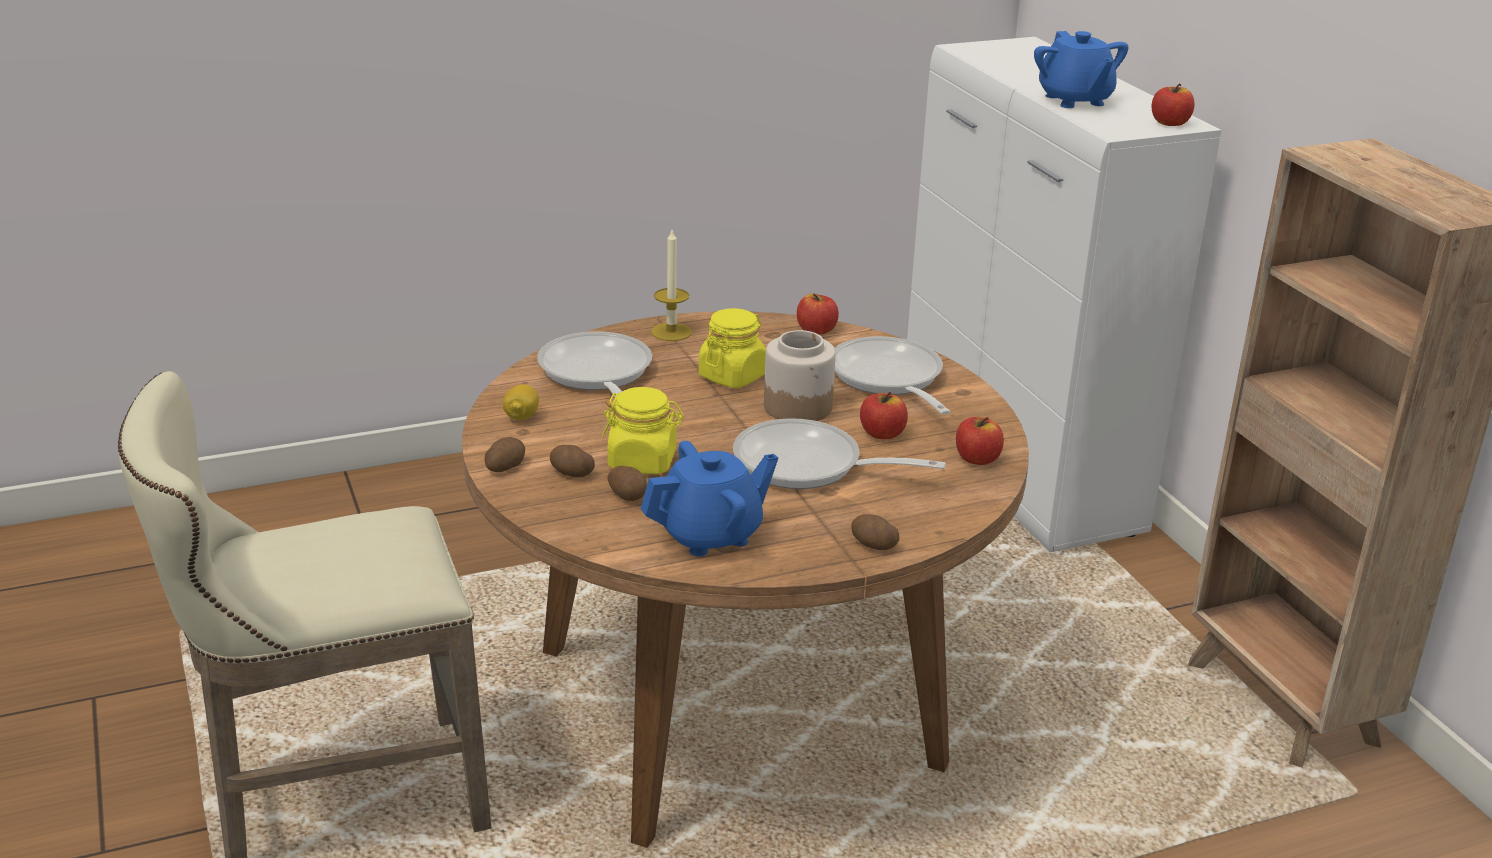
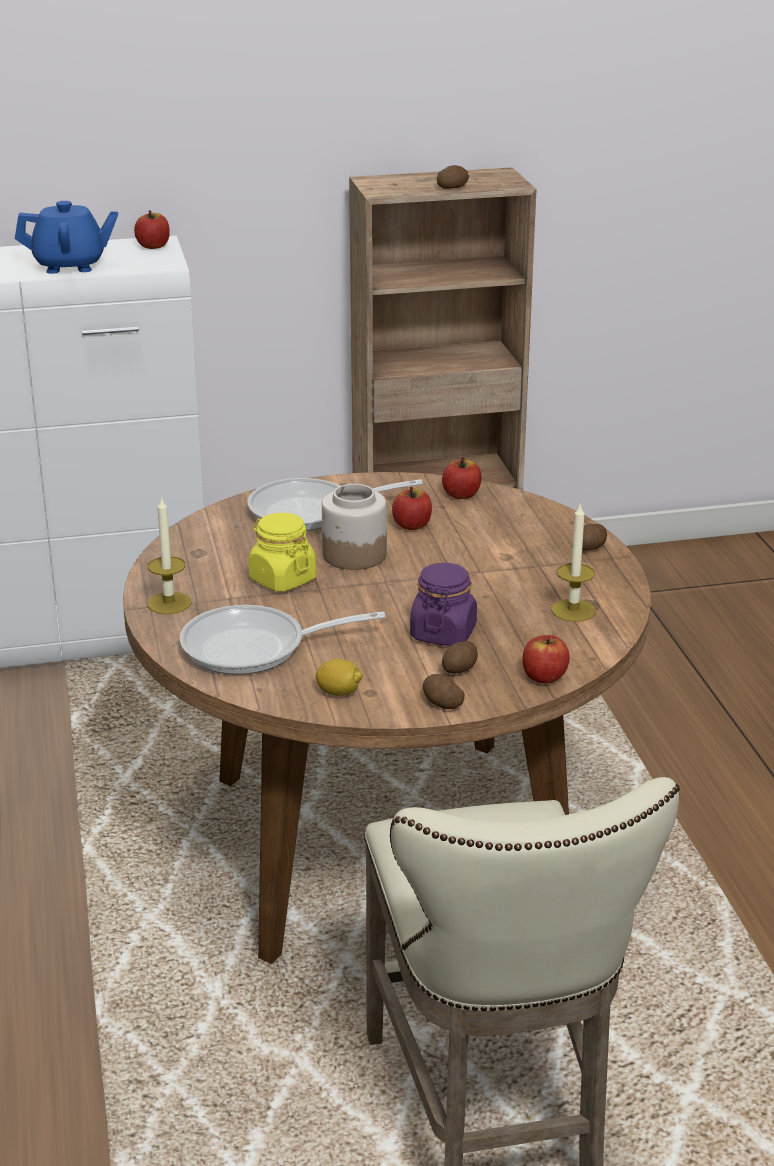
camera: 80 degrees left, 0 degrees up
yellow jar [602,387,684,474] -> purple jar [410,563,477,646]
potato [607,466,647,501] -> potato moved to [437,165,469,189]
blue teapot [641,441,778,557] -> candle [551,503,596,622]
frying pan [733,418,946,489] -> none
apple [797,294,839,335] -> apple moved to [522,635,570,684]

